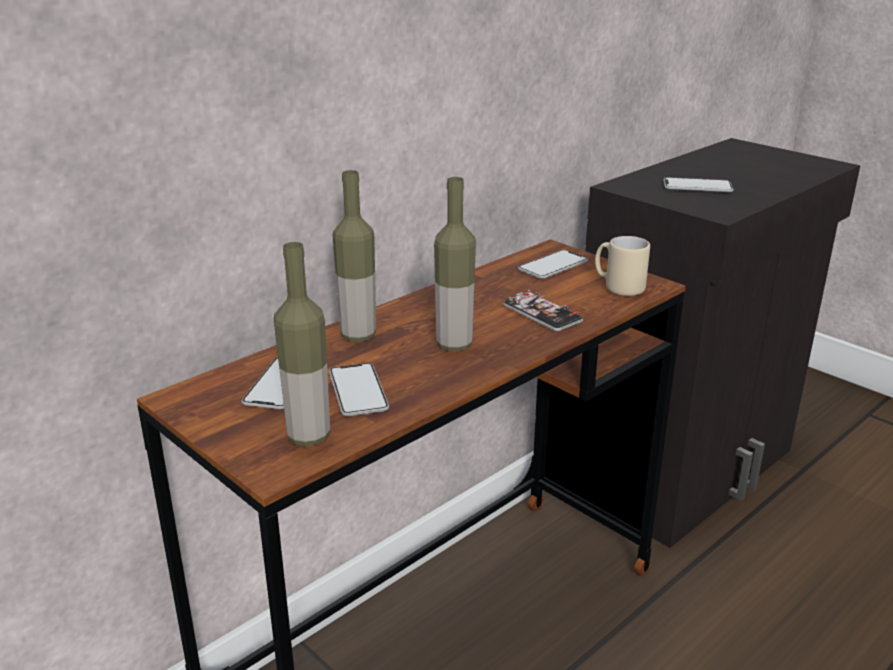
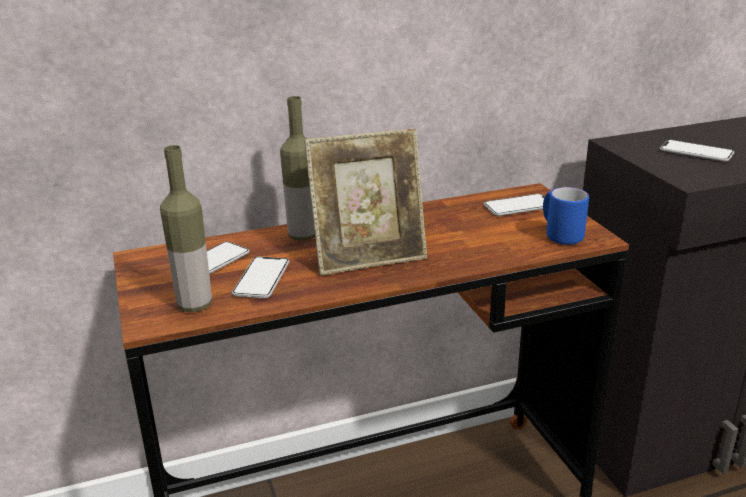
camera: 25 degrees right, 0 degrees up
bottle [434,177,476,351] -> picture frame [304,129,427,275]
phone [503,290,583,331] -> none
beige mug [595,236,650,296] -> blue mug [543,187,589,245]

